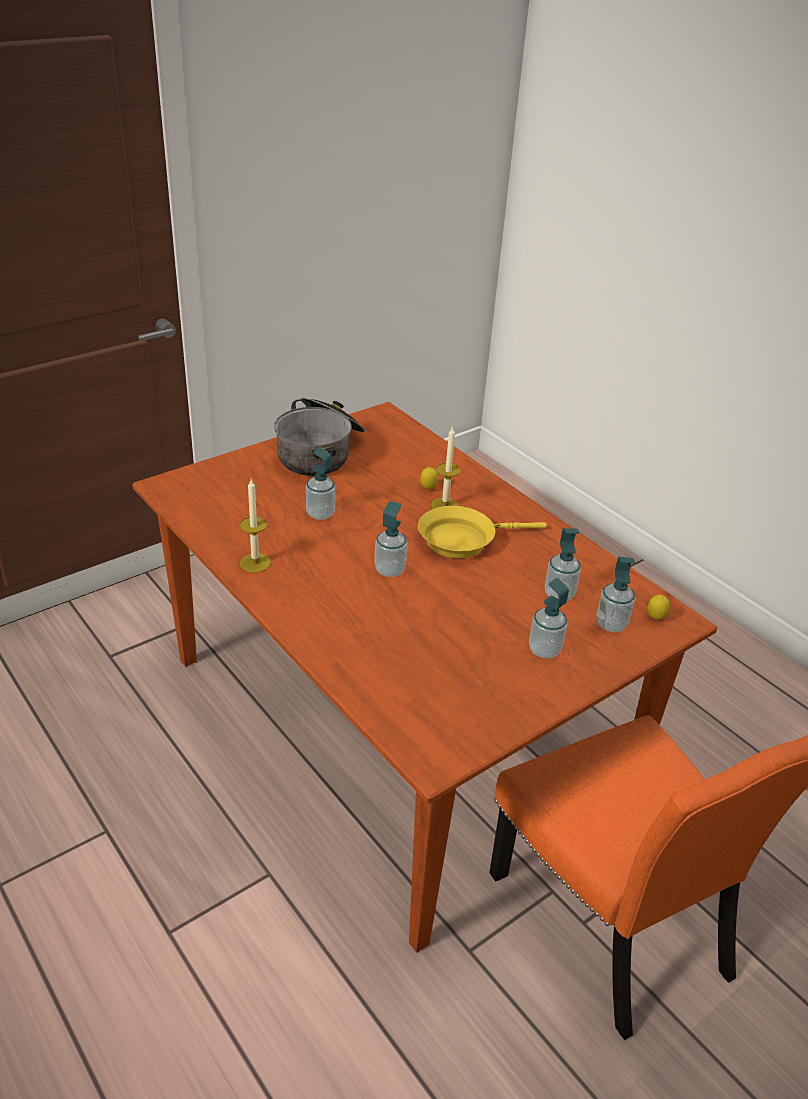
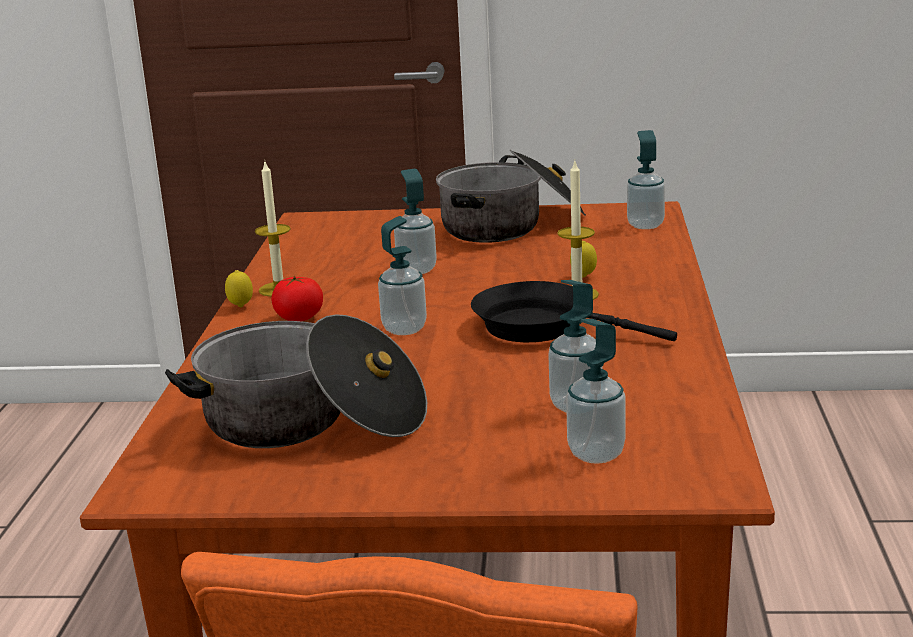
camera: 45 degrees right, 15 degrees down
yellow frying pan [418,506,547,558] -> black frying pan [471,281,677,342]
soap dispenser [529,578,569,659] -> soap dispenser moved to [627,130,665,229]
lemon [648,595,670,619] -> lemon moved to [225,270,253,307]
none -> cooking pot [165,314,427,448]
none -> tomato [271,275,323,321]

